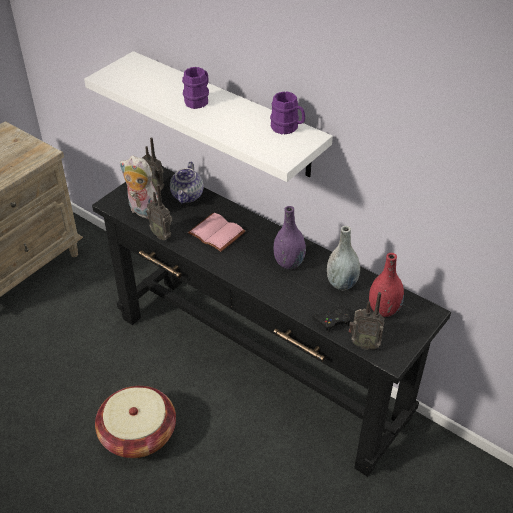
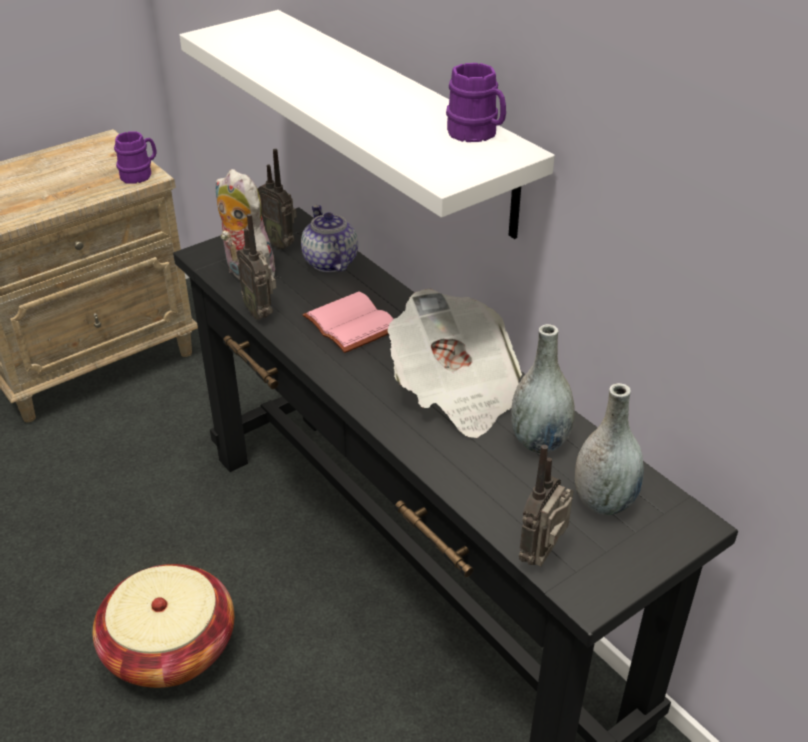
camera: 15 degrees right, 5 degrees down
teapot [170,162,203,203] -> teapot turned 135 degrees clockwise [301,205,358,272]
purple mug [182,67,209,109] -> purple mug moved to [114,131,156,184]
purple vase [274,206,306,269] -> newspaper [388,289,522,438]
black game controller [312,306,351,332] -> none
radio [349,292,385,350] -> radio turned 90 degrees clockwise [519,445,573,566]
red vase [369,253,404,317] -> grey vase [575,383,644,515]

